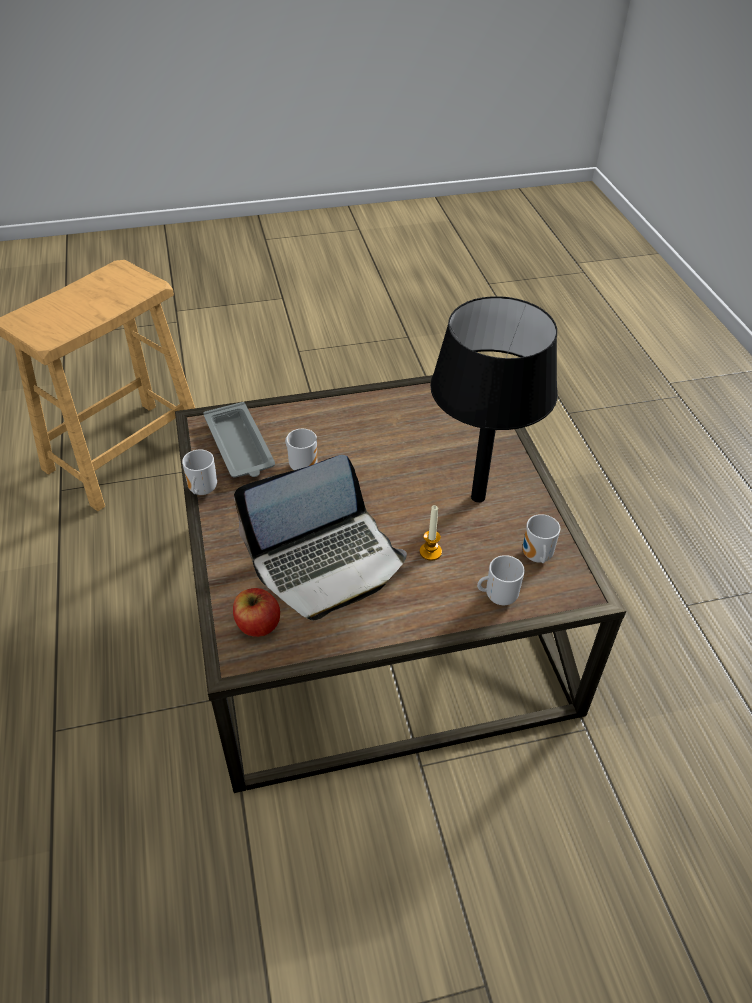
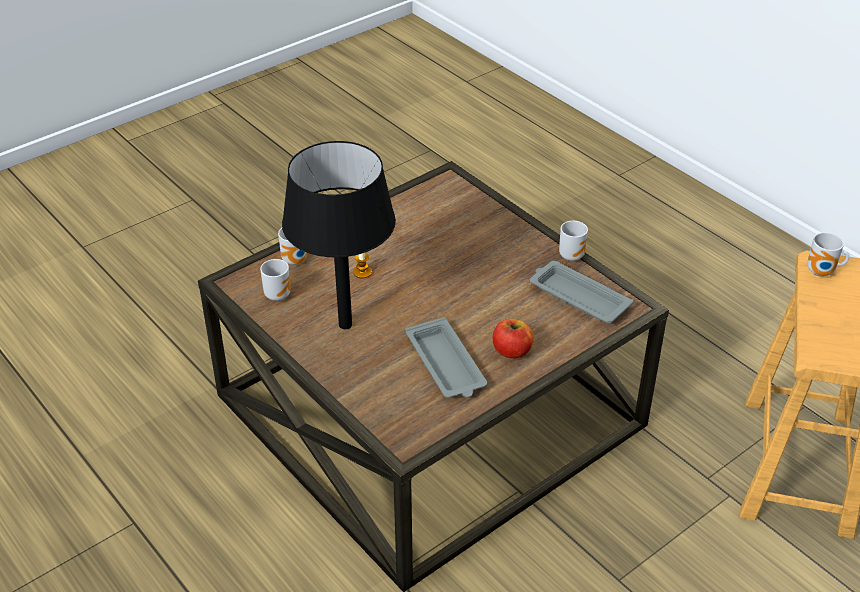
camera: 155 degrees right, 5 degrees down
apple [233,588,280,637] -> apple moved to [493,319,533,358]
laptop [234,455,407,620] -> none
mug [285,429,317,470] -> mug moved to [807,232,849,277]
none -> grey tray [405,317,487,398]

